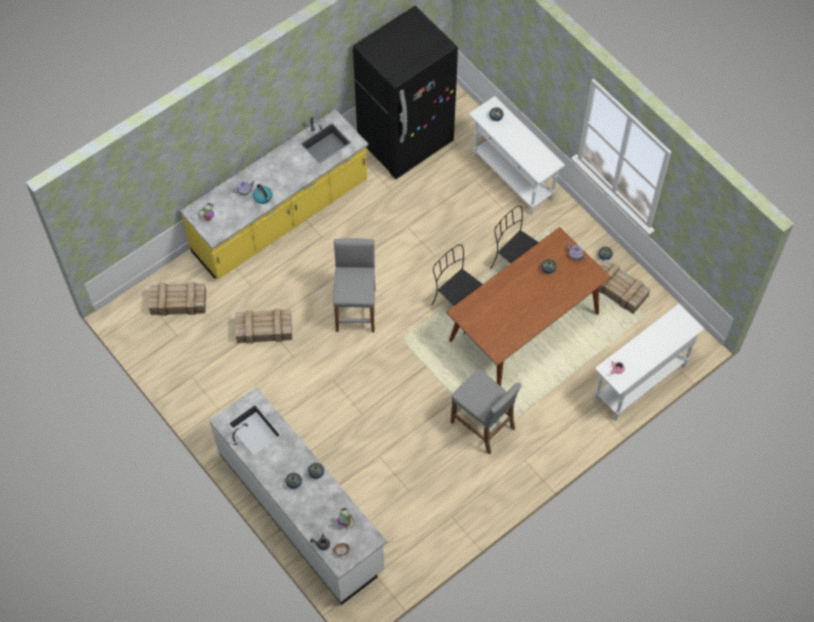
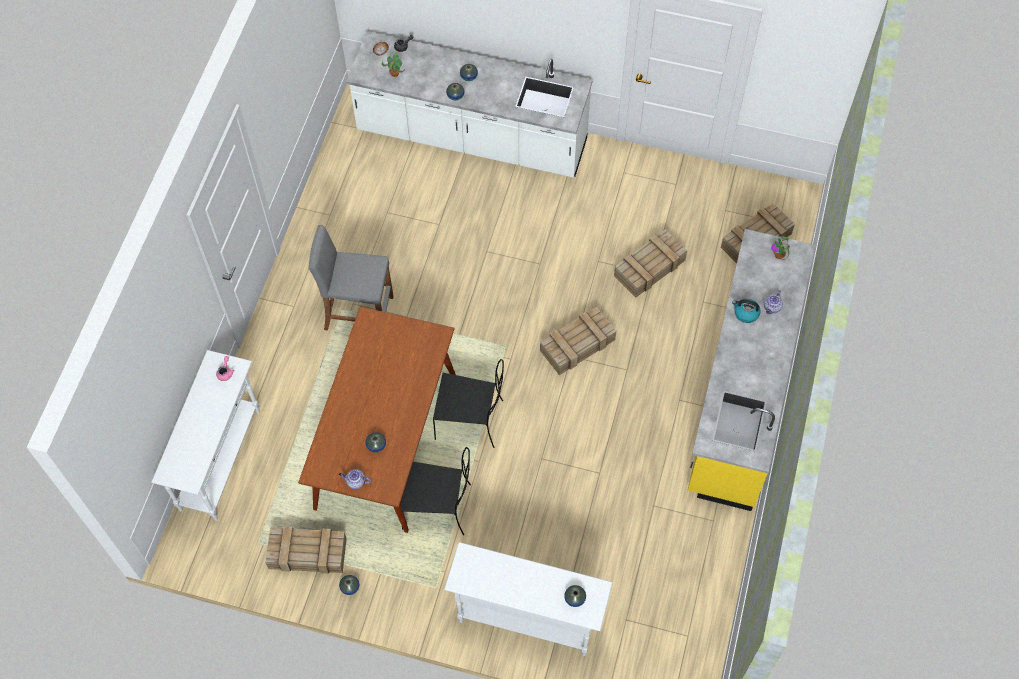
camera: 145 degrees right, 0 degrees up
grey stool [333,238,375,332] -> crate [540,307,616,375]
black fridge [353,6,458,179] -> none

